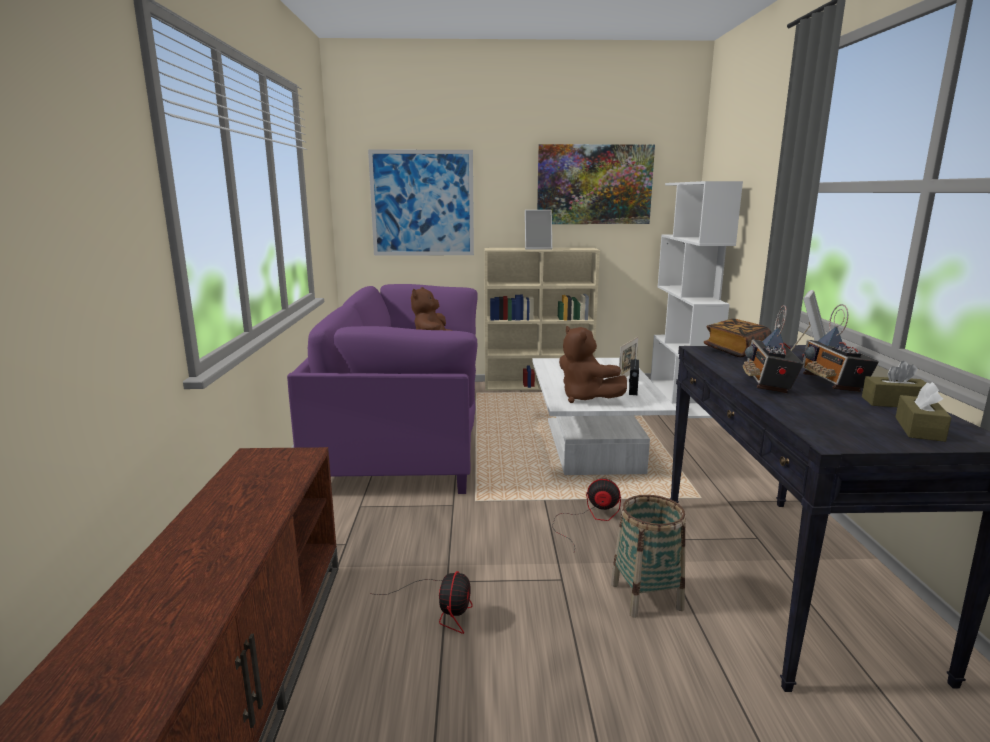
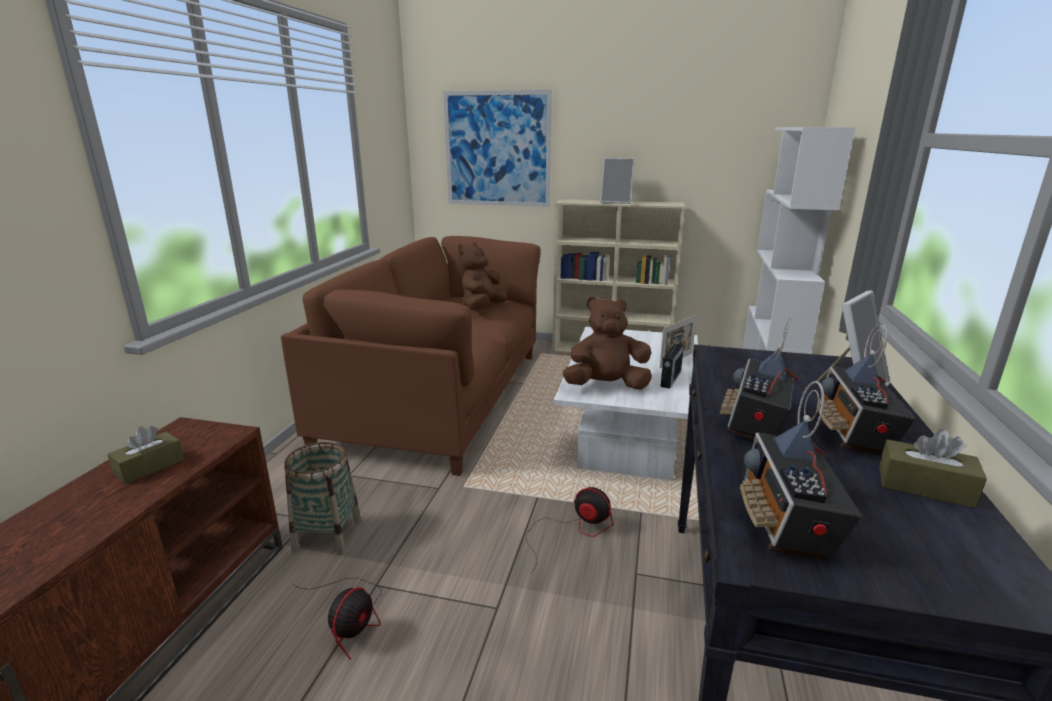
camera: 15 degrees right, 5 degrees up
purple sofa [287,284,478,494] -> brown sofa [281,236,541,476]
picture [537,144,655,224] -> none
brown plush toy [559,326,627,403] -> brown plush toy turned 105 degrees clockwise [563,297,652,390]
basket [611,495,686,618] -> basket moved to [284,442,361,555]
book [704,319,772,357] -> none
brown tissue box [895,382,952,442] -> brown tissue box moved to [108,426,184,484]
none -> radio [740,381,862,560]

